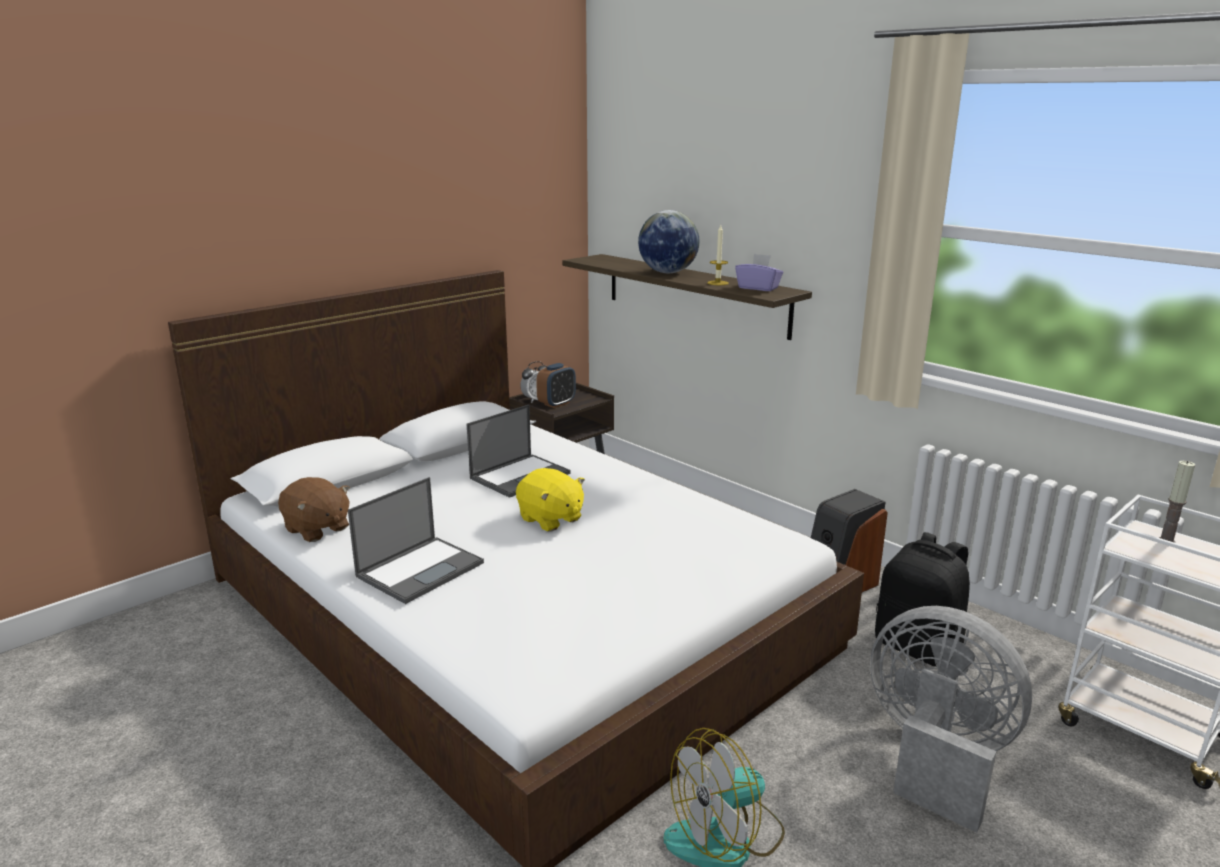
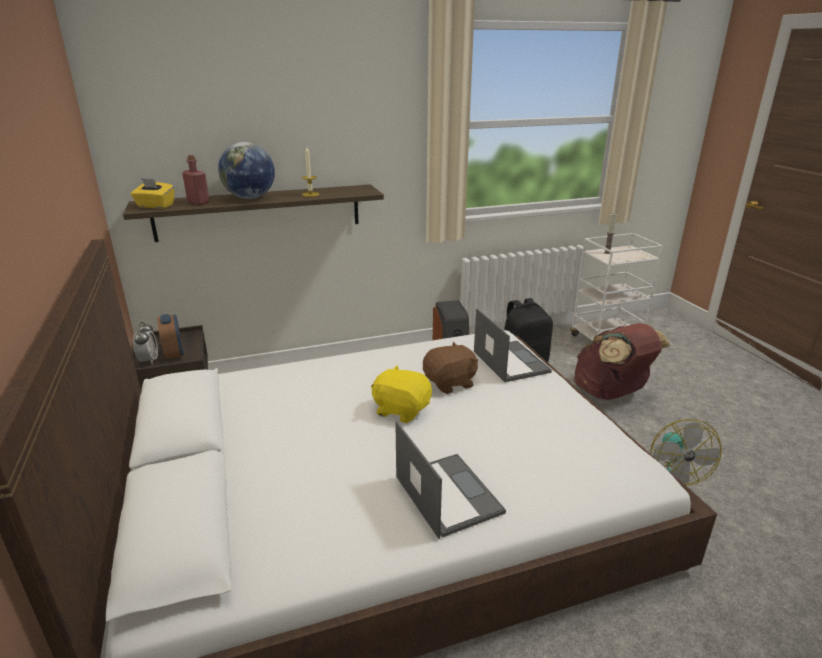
camera: 65 degrees left, 5 degrees up
brown plush toy [278,477,350,542] -> brown plush toy moved to [423,342,478,394]
laptop [467,404,570,498] -> laptop moved to [474,309,552,382]
yellow plush toy [516,468,585,532] -> yellow plush toy turned 135 degrees counterclockwise [371,365,432,423]
purple tissue box [735,254,783,291] -> none
grey fan [870,606,1032,833] -> brown backpack [574,323,671,400]
none -> yellow tissue box [131,178,175,209]
none -> red bottle [182,155,210,205]

